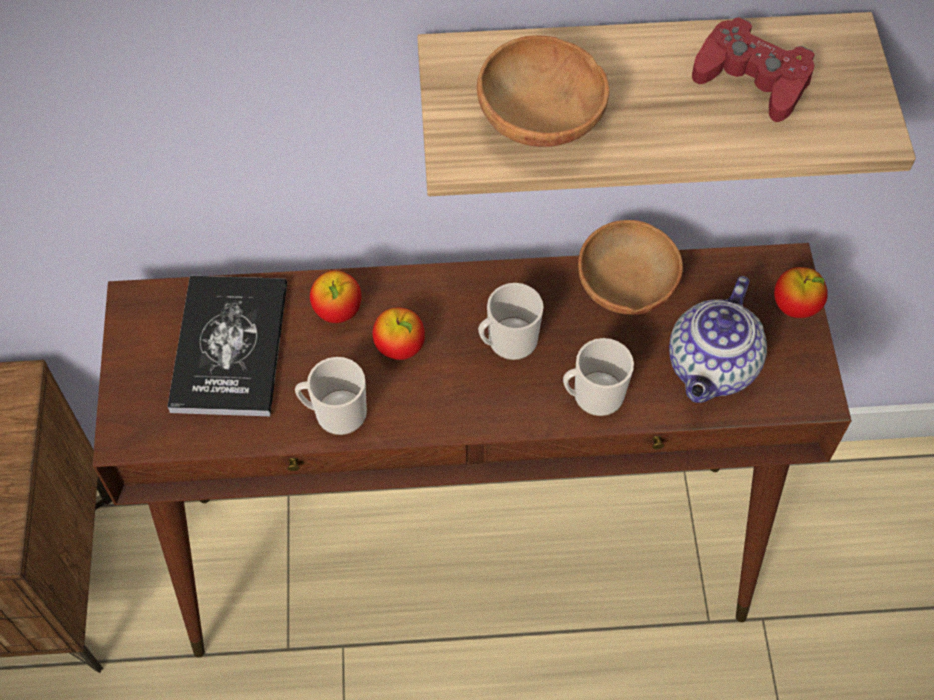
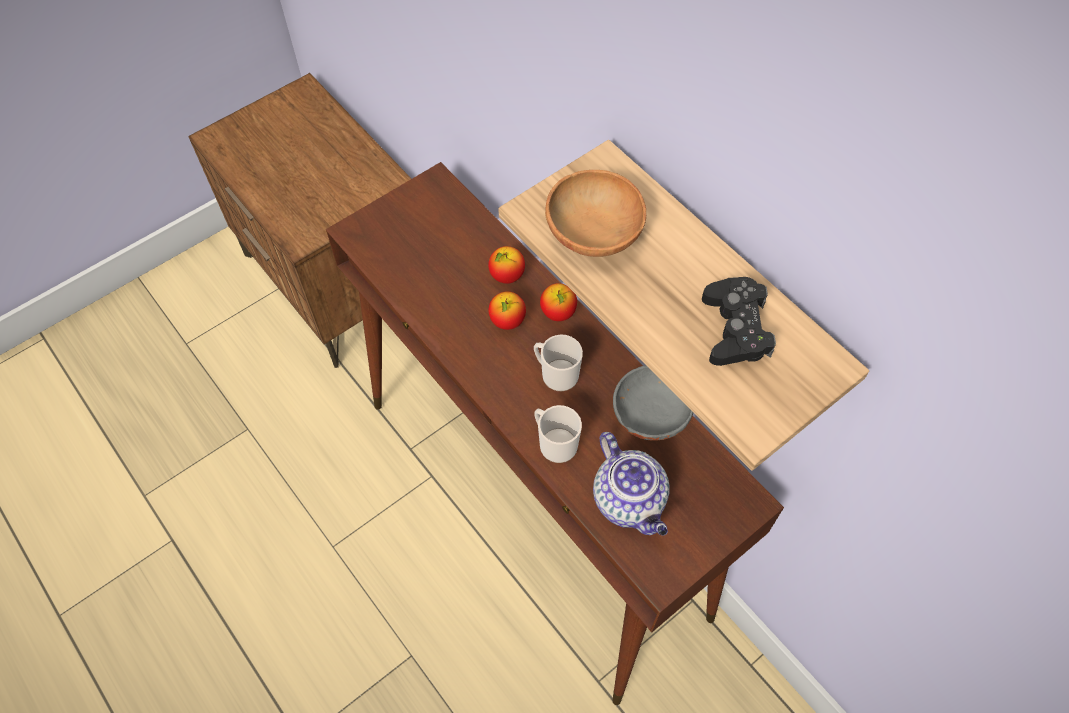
camera: 55 degrees right, 0 degrees up
book [167,276,287,416] -> none
mug [295,357,367,435] -> none
brown bowl [578,220,683,315] -> grey bowl [613,365,693,441]
teapot [669,276,767,403] -> teapot turned 105 degrees counterclockwise [593,432,670,536]
red game controller [692,17,815,122] -> black game controller [702,277,776,366]
apple [774,267,828,318] -> apple moved to [540,283,577,321]

